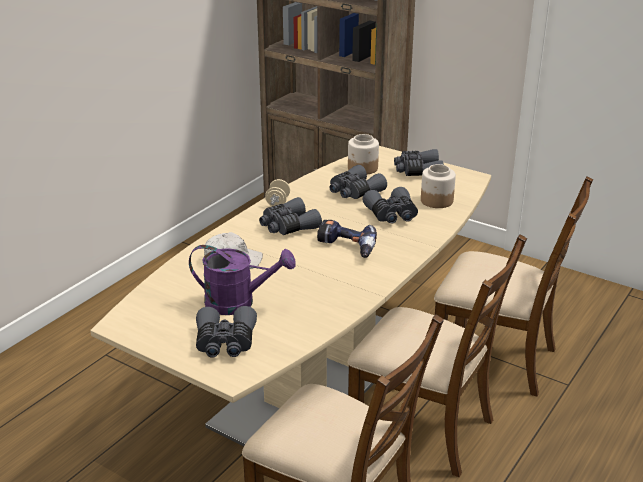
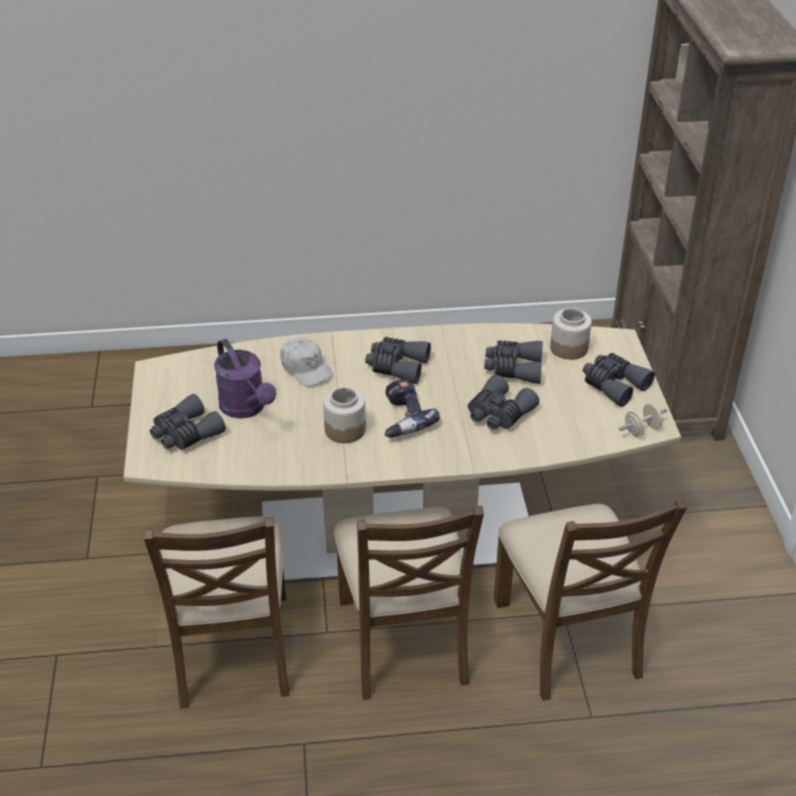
camera: 50 degrees right, 10 degrees up
beige dumbbell [265,179,290,206] -> beige dumbbell moved to [619,403,667,437]
jar [421,164,456,208] -> jar moved to [323,387,366,443]

